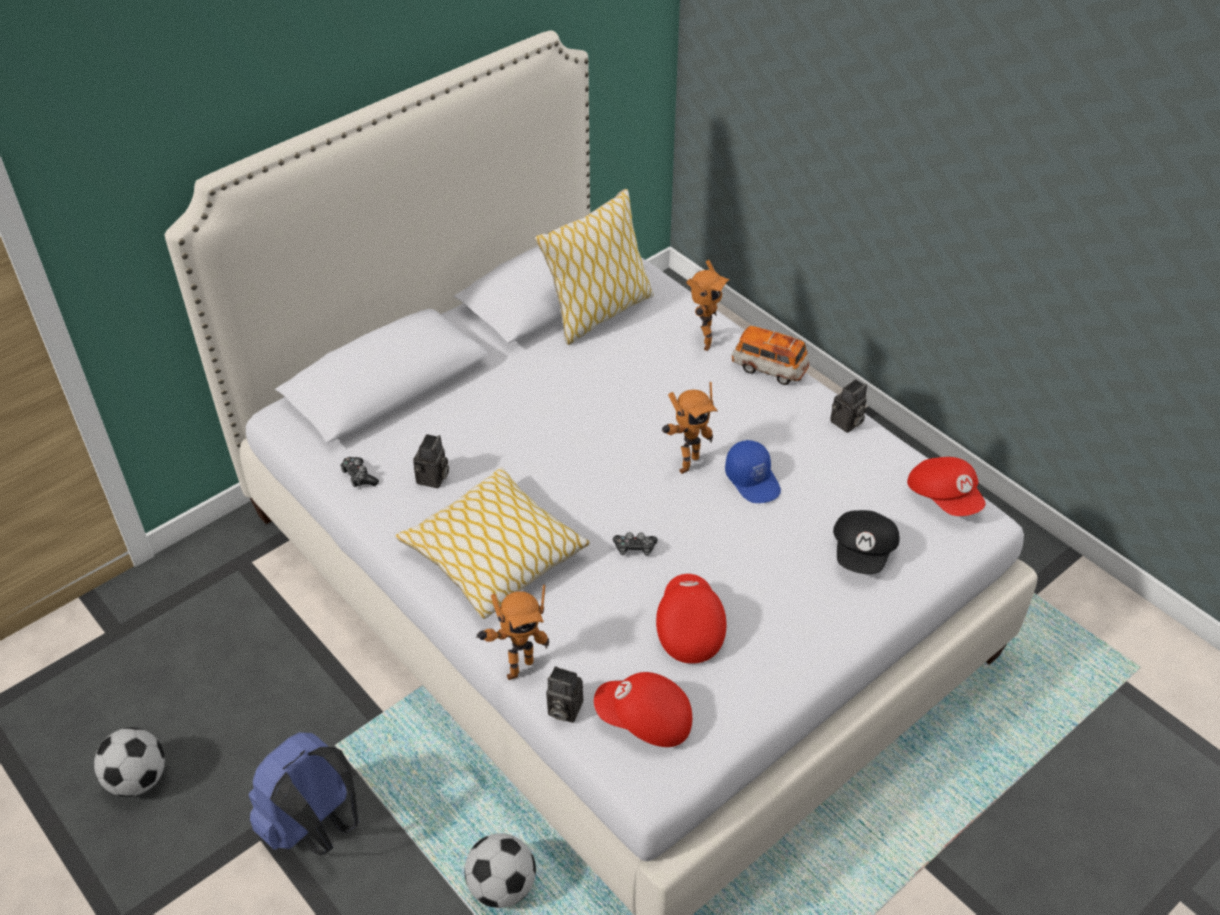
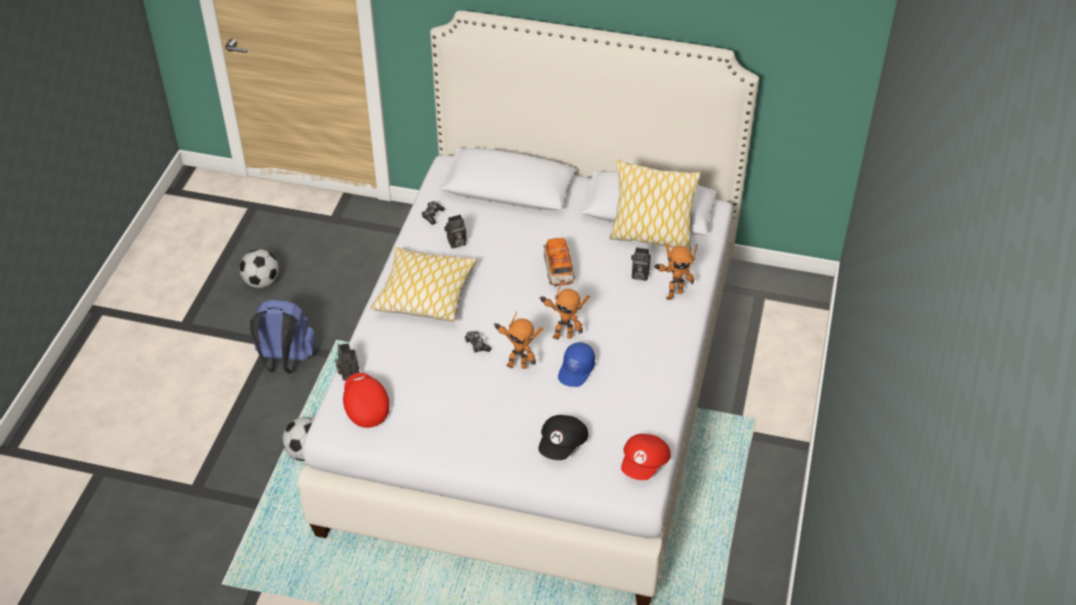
camera: 55 degrees right, 0 degrees up
toy robot [476,585,549,680] -> toy robot moved to [493,311,543,369]
red cap [656,574,726,664] -> none
toy car [732,326,809,385] -> toy car moved to [543,238,575,287]
camera [830,379,867,433] -> camera moved to [631,247,651,281]
black cap [833,510,900,574] -> black cap turned 45 degrees counterclockwise [538,415,588,460]

